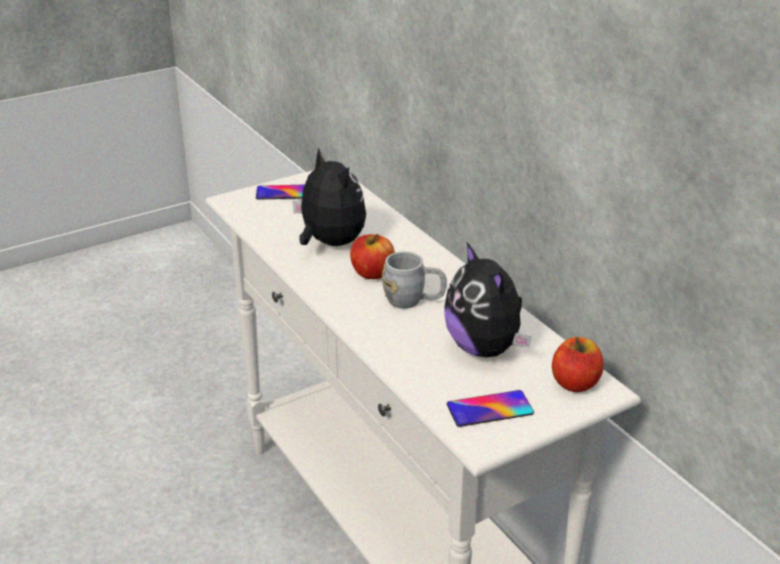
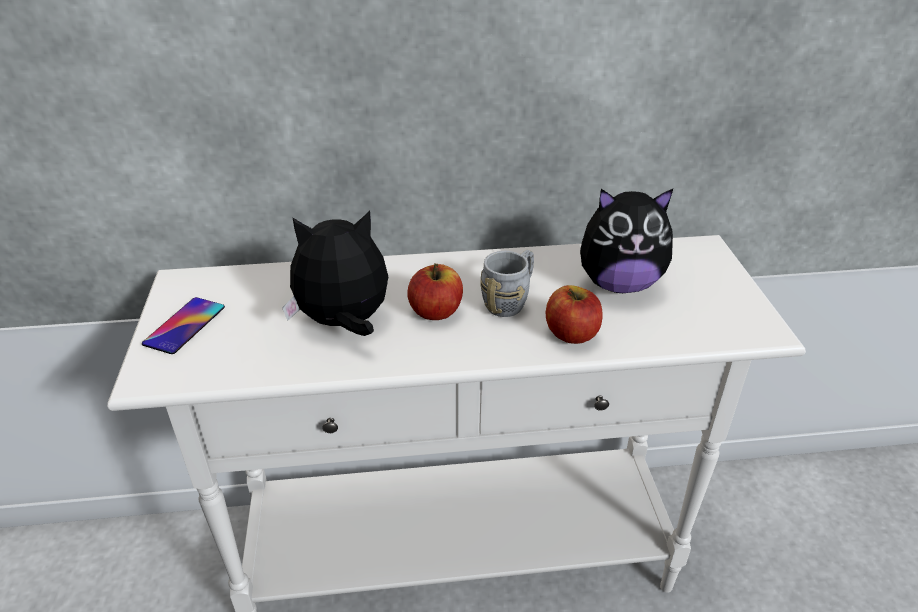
camera: 65 degrees left, 5 degrees up
phone [447,390,534,427] -> none
apple [552,337,604,392] -> apple moved to [546,285,603,344]

